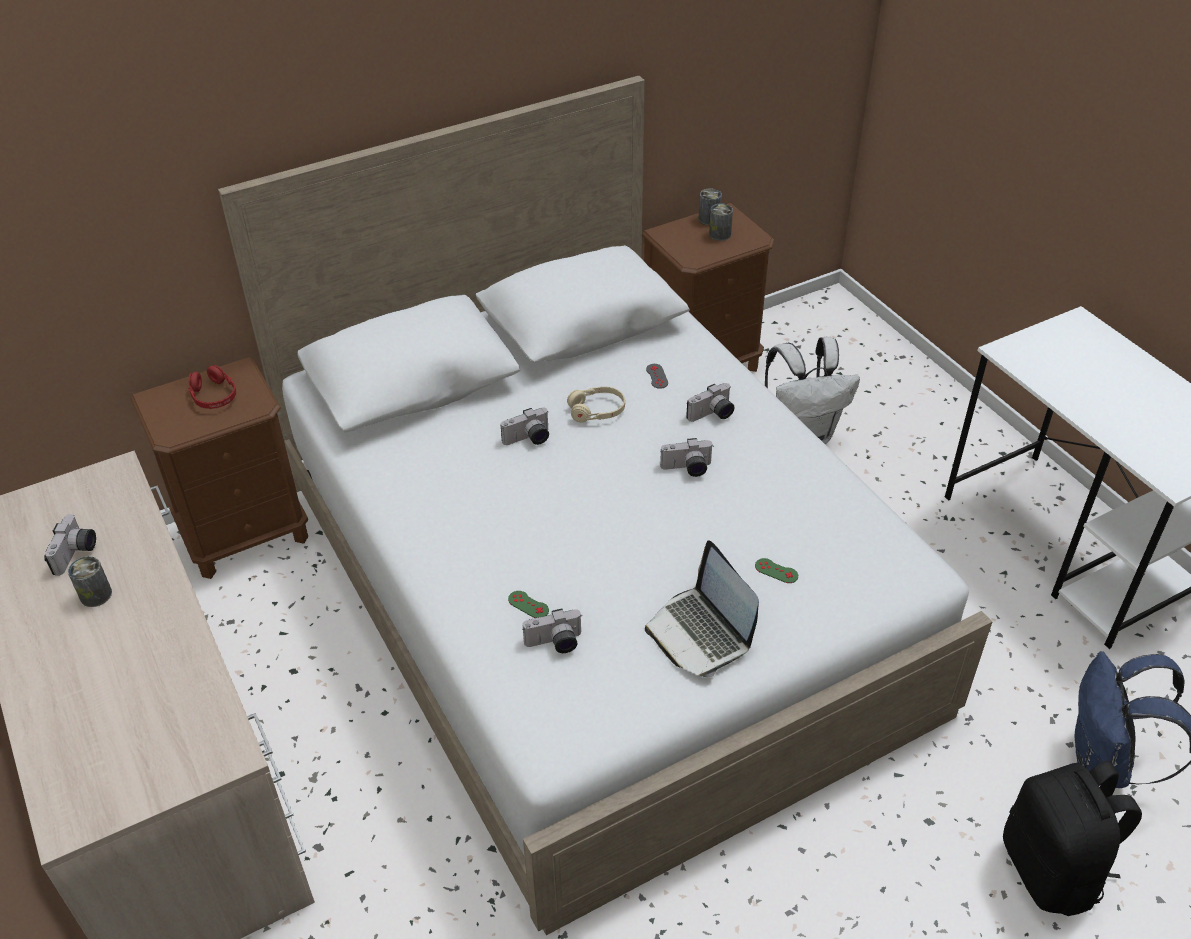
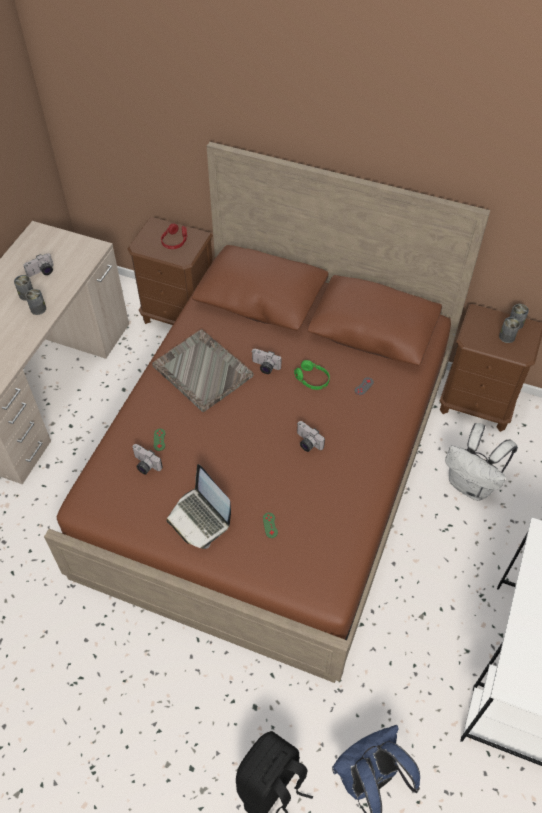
camera: 50 degrees right, 10 degrees up
white bed [218,76,992,935] -> brown bed [44,142,490,683]
beige headphones [567,386,625,423] -> green headphones [294,360,330,390]
laptop [645,540,759,677] -> laptop turned 60 degrees counterclockwise [167,464,231,549]
camera [686,383,735,422] -> none
none -> can [26,289,46,315]
none -> grey tray [152,330,253,412]

